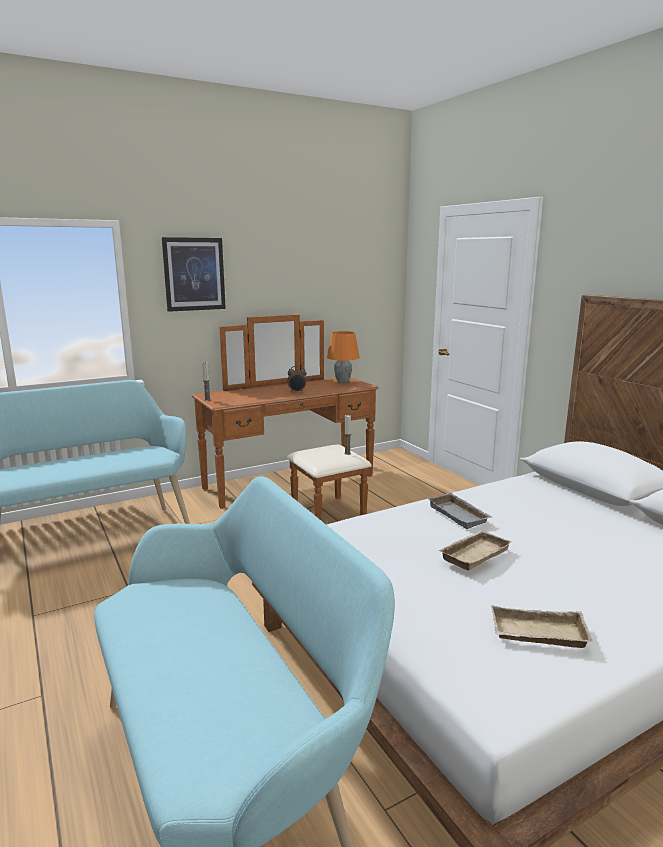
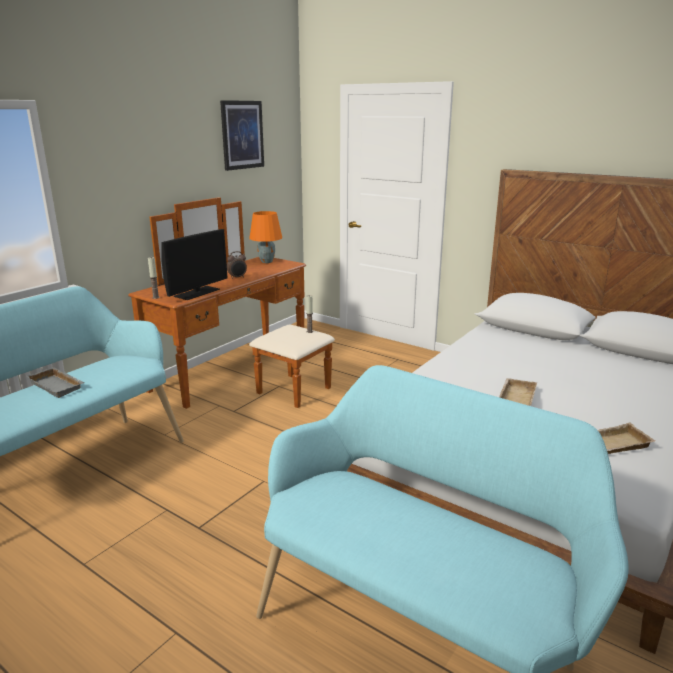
camera: 25 degrees left, 5 degrees up
picture [162,237,226,312] -> picture moved to [220,100,264,171]
grey tray [428,493,492,529] -> grey tray moved to [27,367,85,398]
none -> monitor [161,229,228,300]

